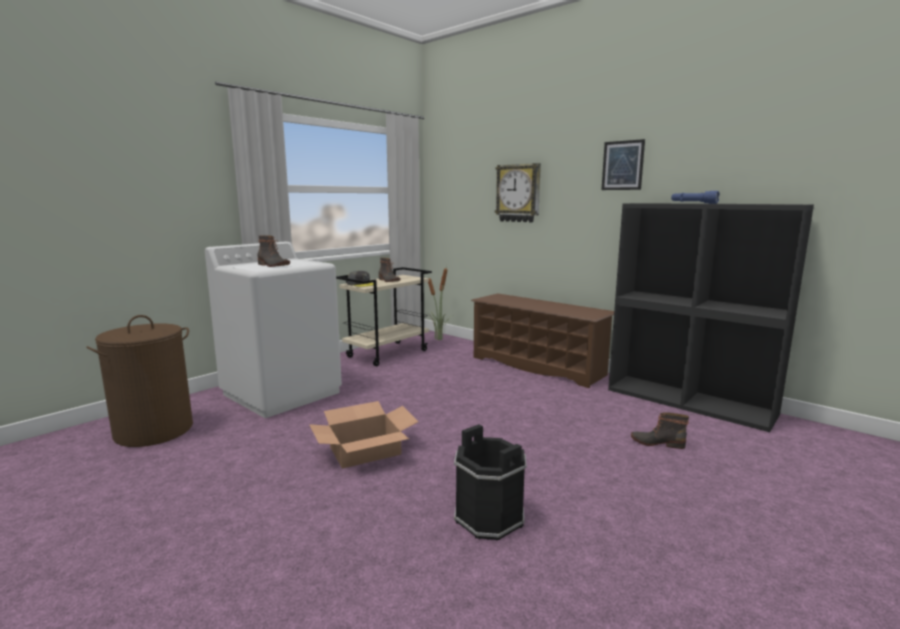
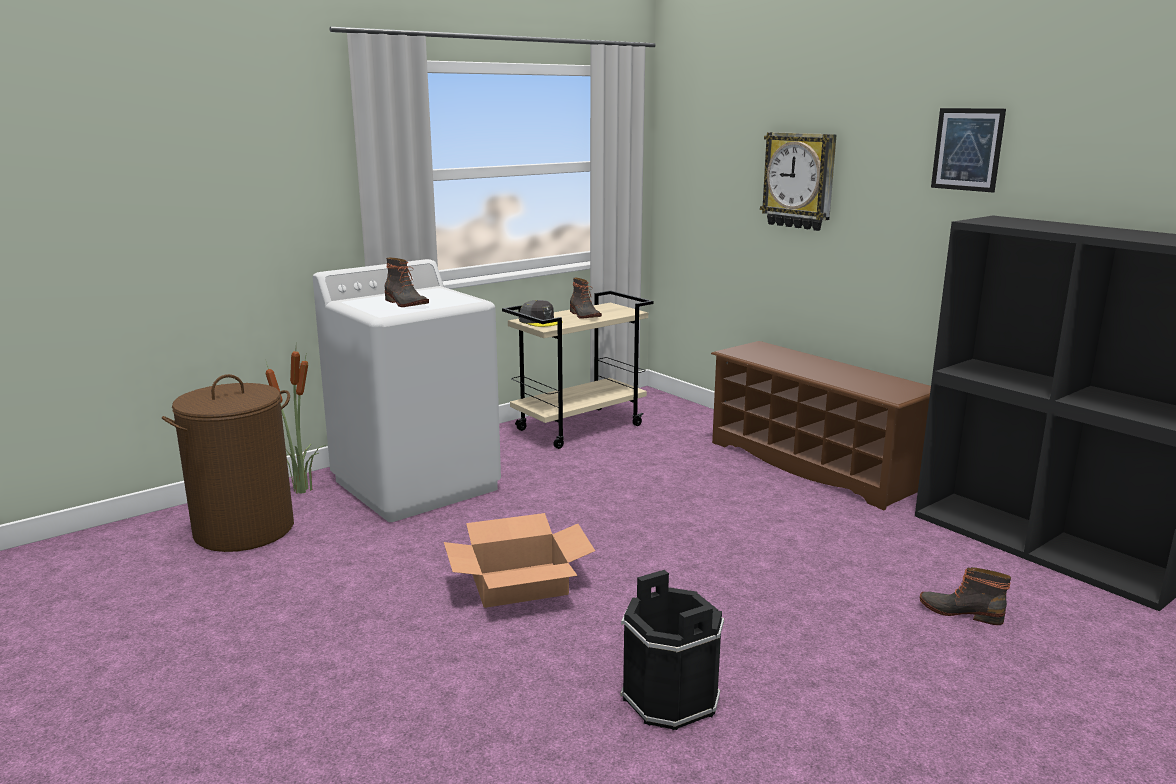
camera: 10 degrees right, 5 degrees up
potted plant [425,265,454,340] -> potted plant moved to [266,350,325,494]
blue flashlight [671,191,720,204] -> none

